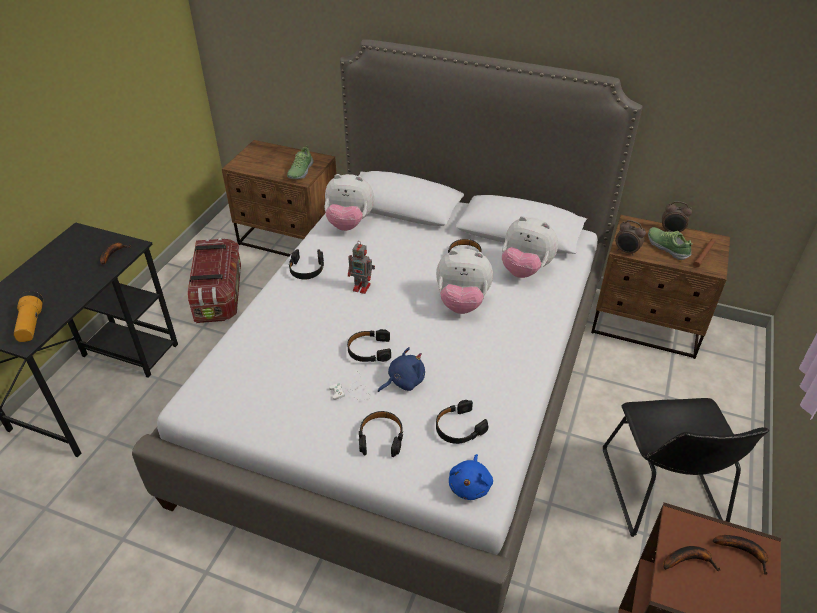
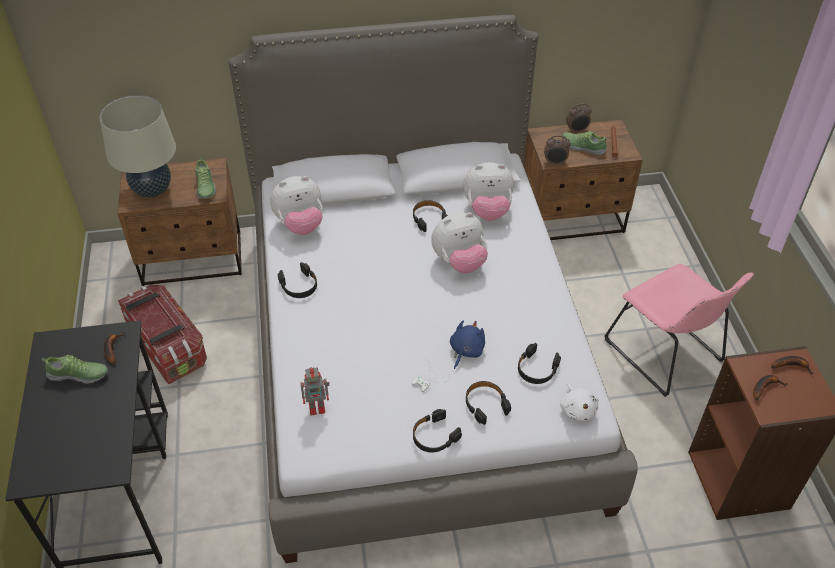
camera: 30 degrees left, 5 degrees up
flashlight [14,291,43,342] -> none
black headphones [347,329,391,362] -> black headphones moved to [413,409,462,452]
toy robot [348,242,375,294] -> toy robot moved to [300,367,330,415]
blue plush toy [449,454,493,500] -> white plush toy [560,383,599,421]
black chair [603,398,769,537] -> pink chair [604,264,754,397]
none -> shoe [42,355,108,384]
none -> beige table lamp [100,95,176,197]

